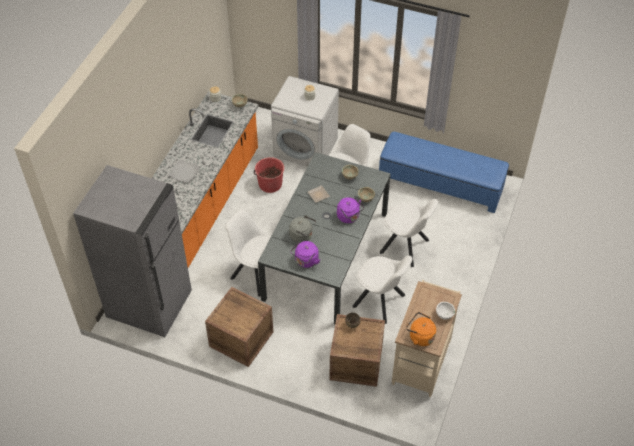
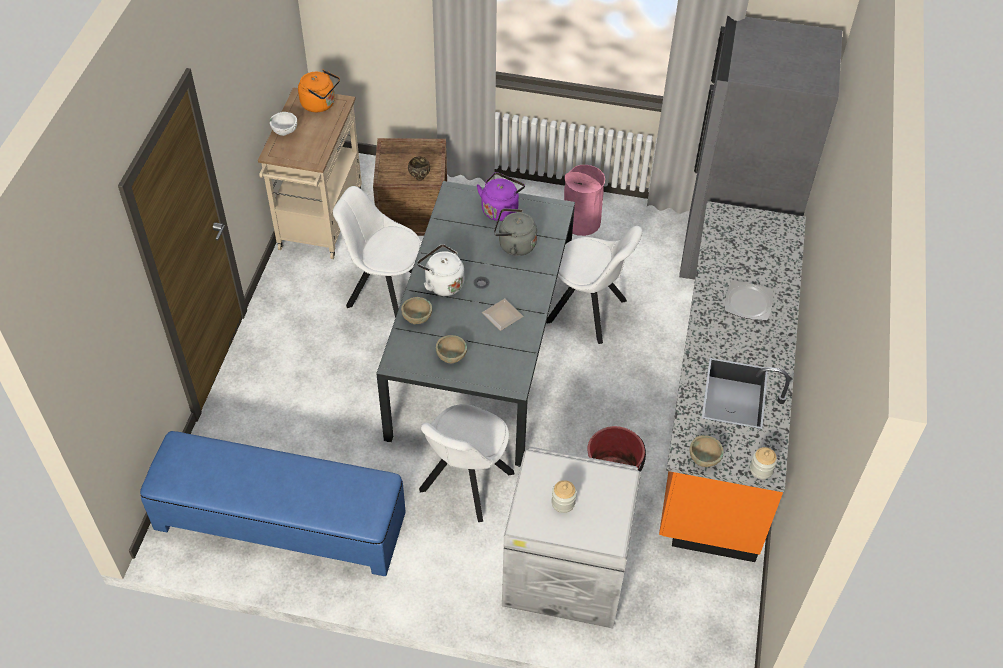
camera: 170 degrees right, 0 degrees up
crate [205,287,273,367] -> pink trash can [564,165,605,236]
purple kettle [337,197,364,223] -> white kettle [417,244,464,296]
white chair [380,199,438,267] -> none

